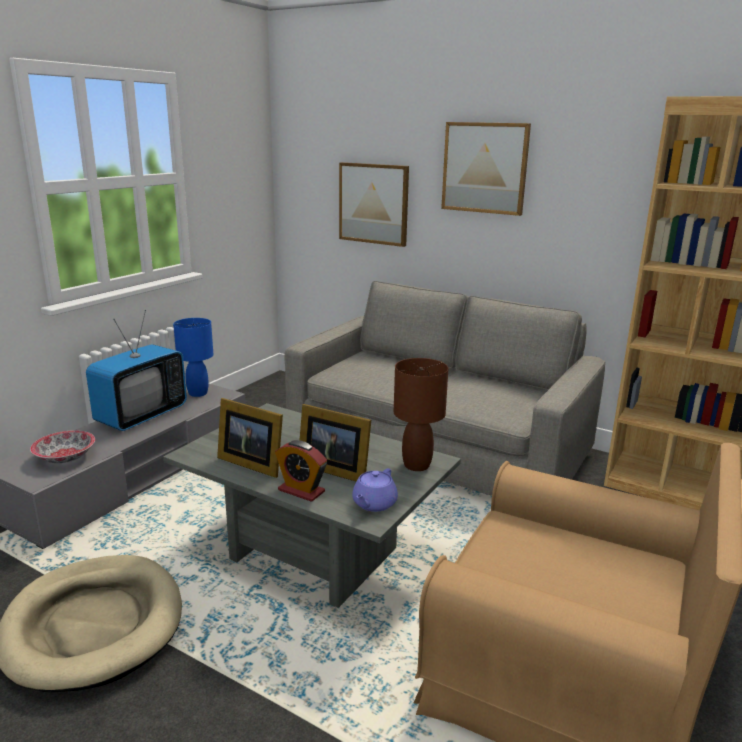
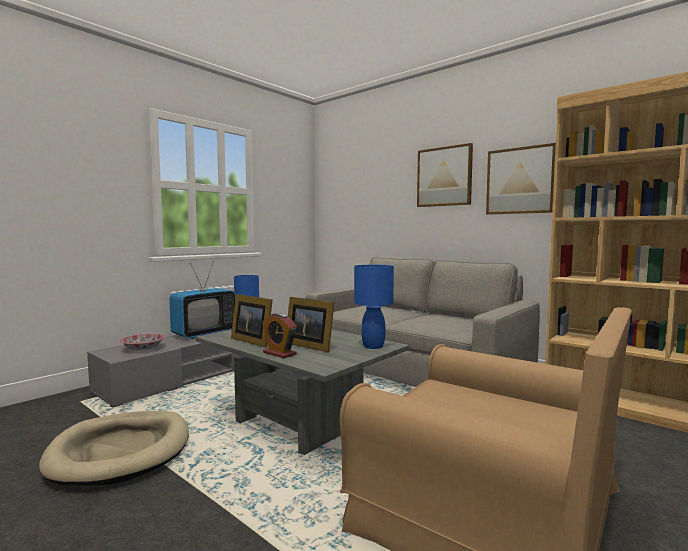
camera: 10 degrees right, 15 degrees down
picture [339,162,409,247] -> picture moved to [486,143,556,215]
purple teapot [352,468,398,512] -> none
brown table lamp [394,358,449,471] -> blue table lamp [354,265,394,349]

